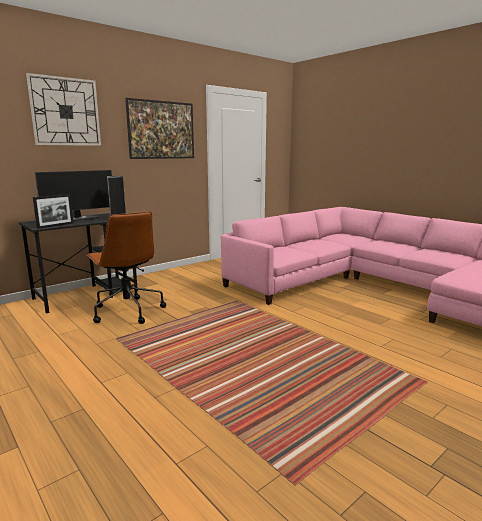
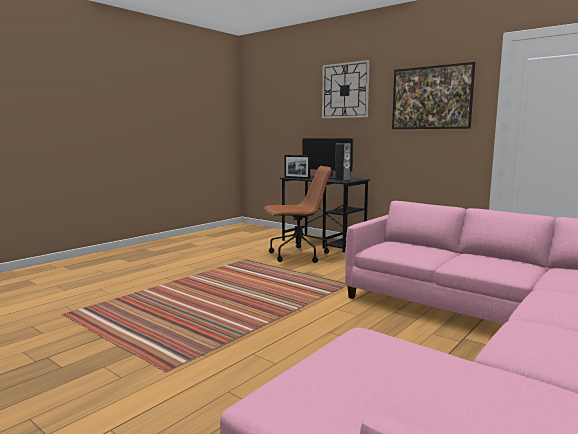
camera: 80 degrees right, 5 degrees down
brown office chair [86,211,166,324] -> brown office chair turned 150 degrees counterclockwise [264,166,332,263]

